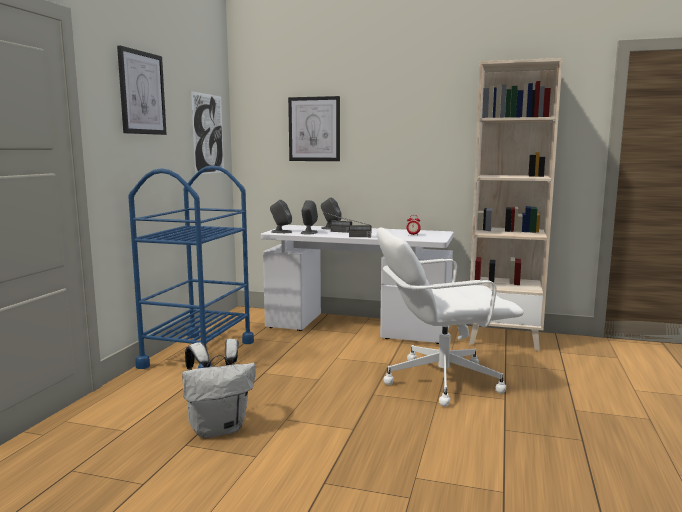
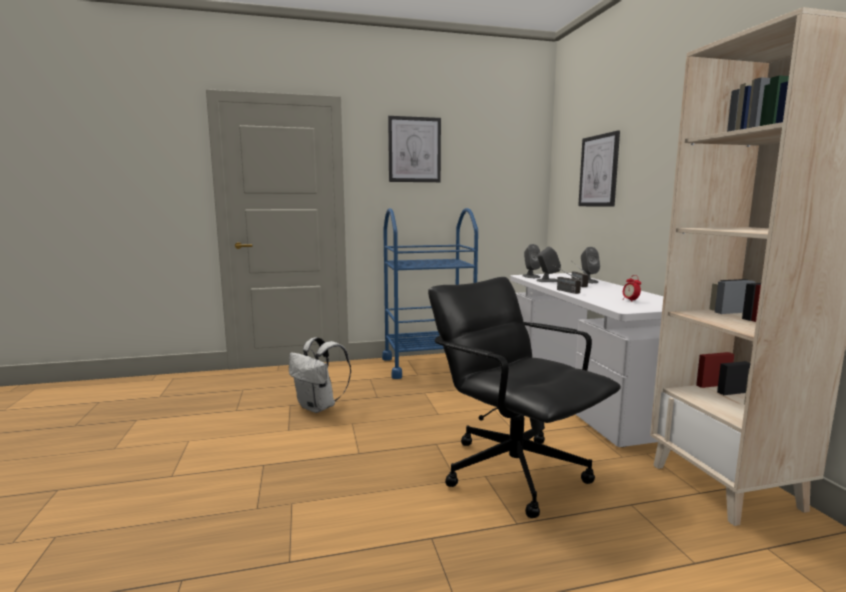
camera: 60 degrees right, 0 degrees up
picture [191,91,224,174] -> none
white office chair [377,228,524,407] -> black office chair [428,277,621,518]

